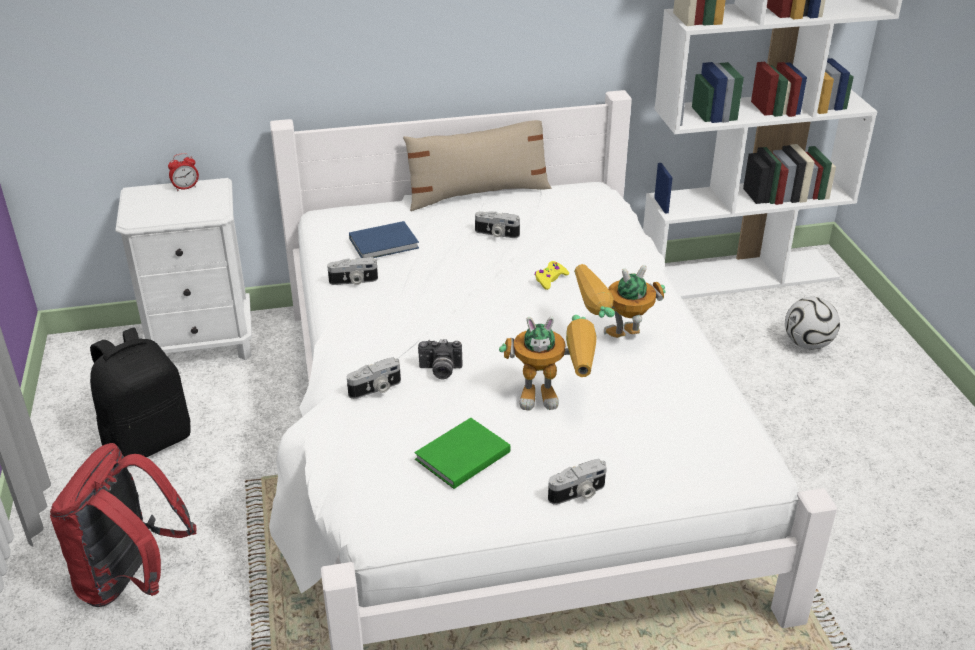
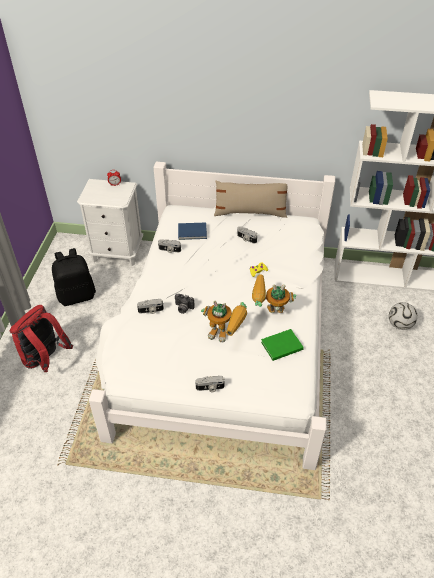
camera: 20 degrees right, 10 degrees up
green book [414,418,510,489] -> green book moved to [261,329,304,361]

